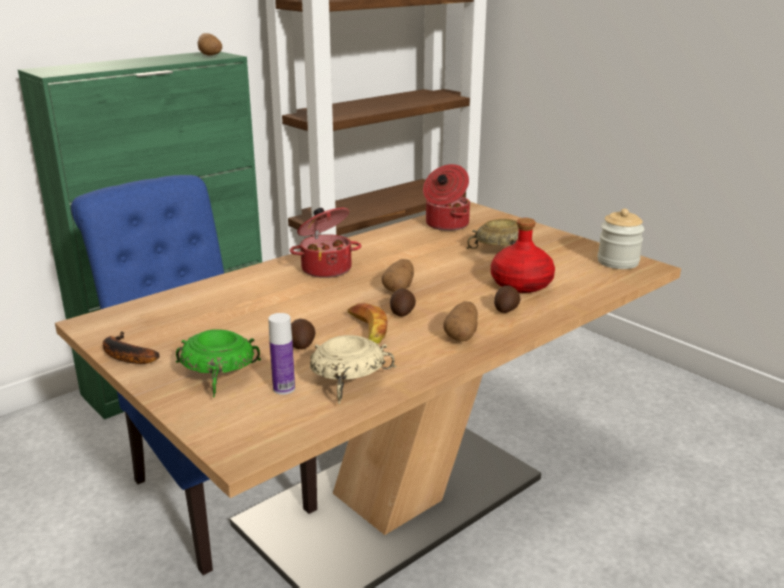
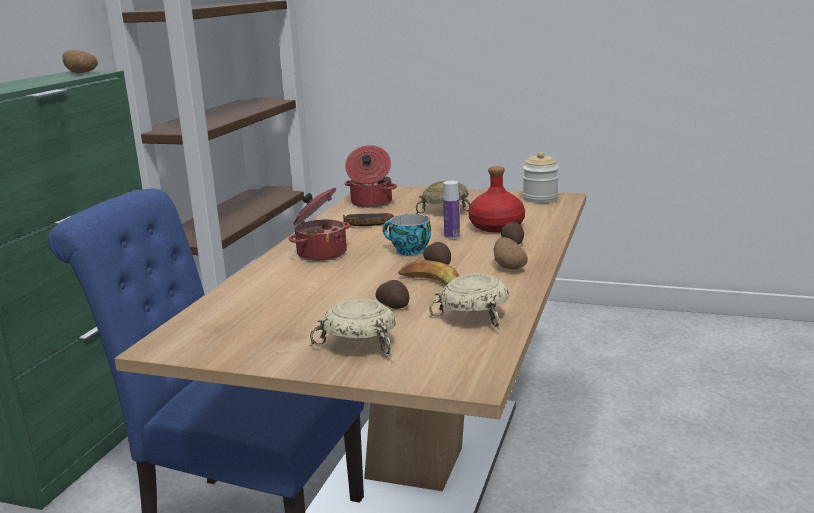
camera: 30 degrees left, 5 degrees down
banana [103,331,160,364] -> banana moved to [343,213,394,226]
green bowl [176,329,261,397] -> beige bowl [310,299,396,357]
bottle [268,313,295,395] -> bottle moved to [443,181,460,239]
potato [382,259,414,292] -> cup [383,214,431,255]

